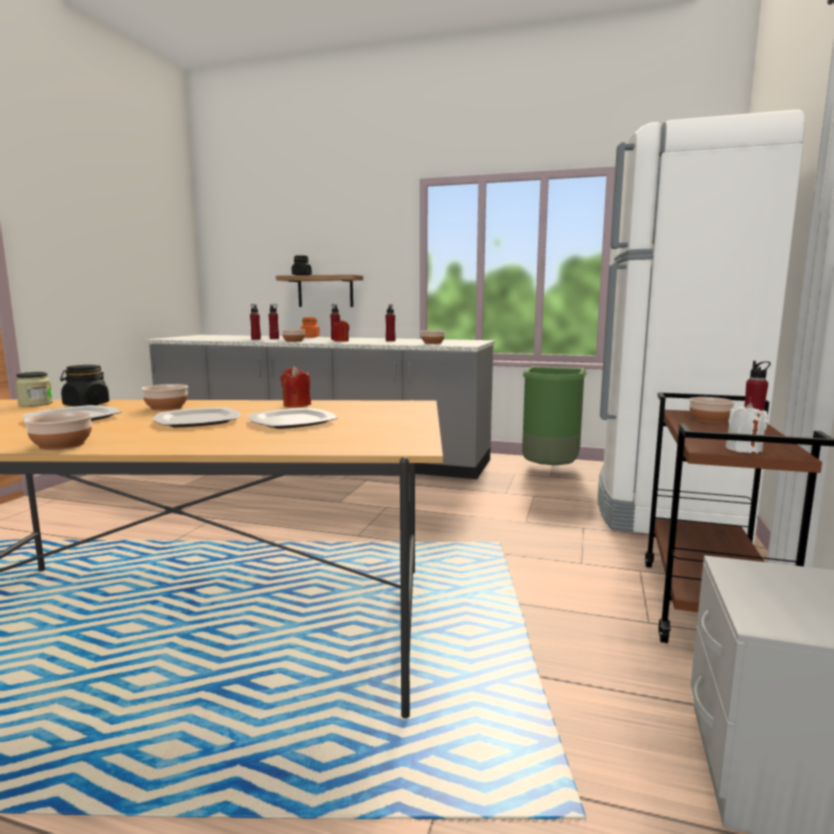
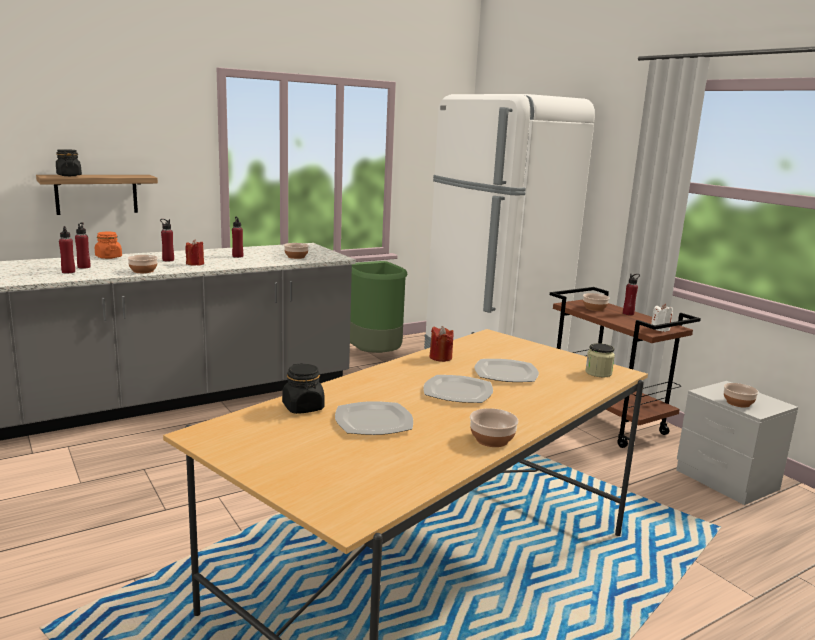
camera: 50 degrees left, 5 degrees up
jar [15,372,53,407] -> jar moved to [585,343,615,377]
bowl [141,384,188,411] -> bowl moved to [724,383,759,408]

